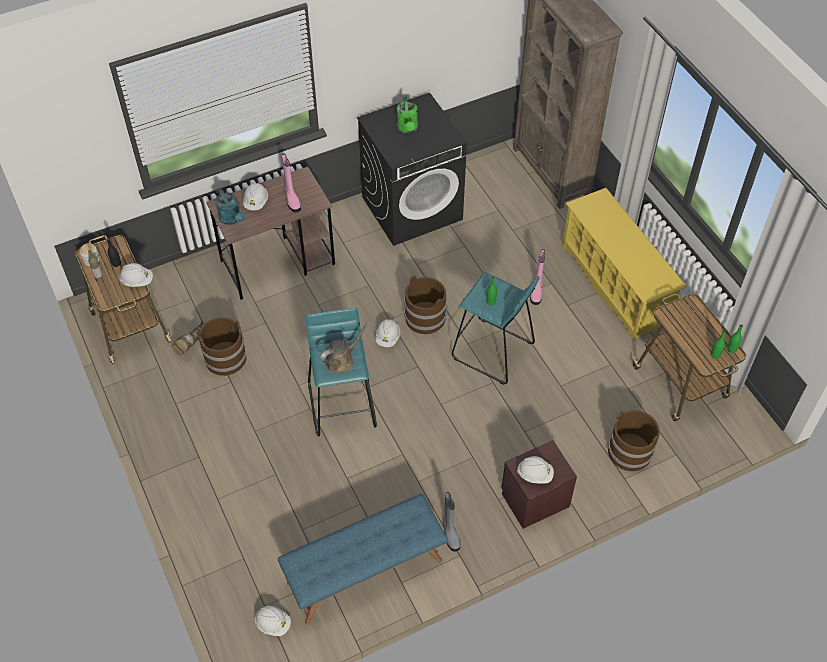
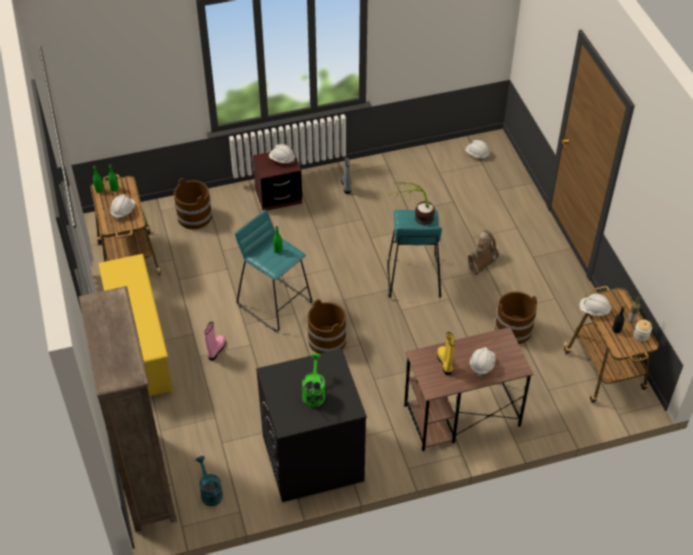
camera: 170 degrees left, 5 degrees down
brown boot [172,321,205,355] -> brown boot moved to [468,230,499,275]
turquoise watering can [215,188,245,225] -> turquoise watering can moved to [196,456,223,506]
blue bench [278,494,448,625] -> none
pink boot [281,154,301,213] -> yellow boot [437,332,455,375]
brown watering can [320,321,370,373] -> potted plant [389,182,435,225]
white hard hat [376,319,400,347] -> white hard hat moved to [110,194,135,220]

